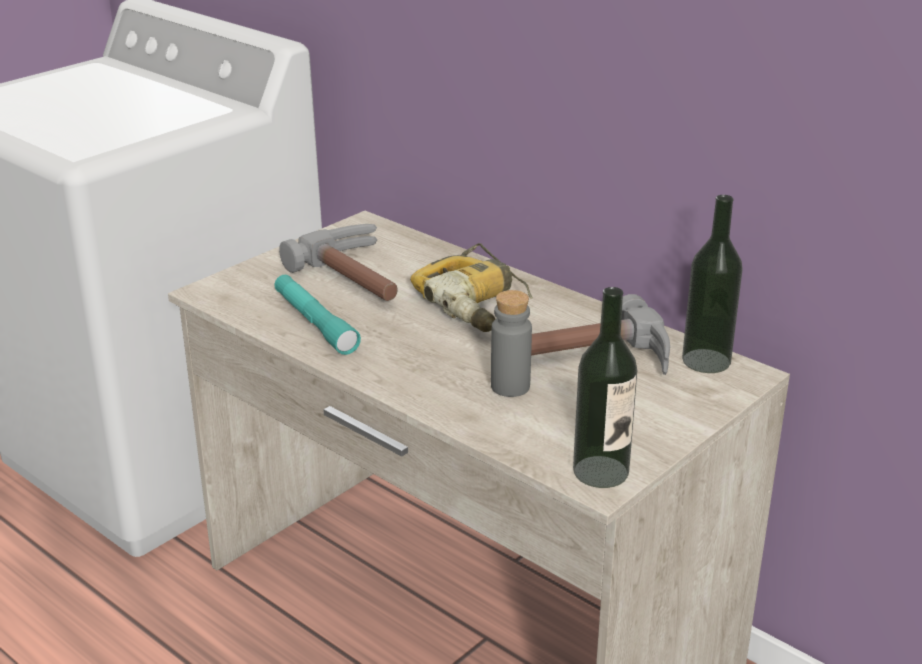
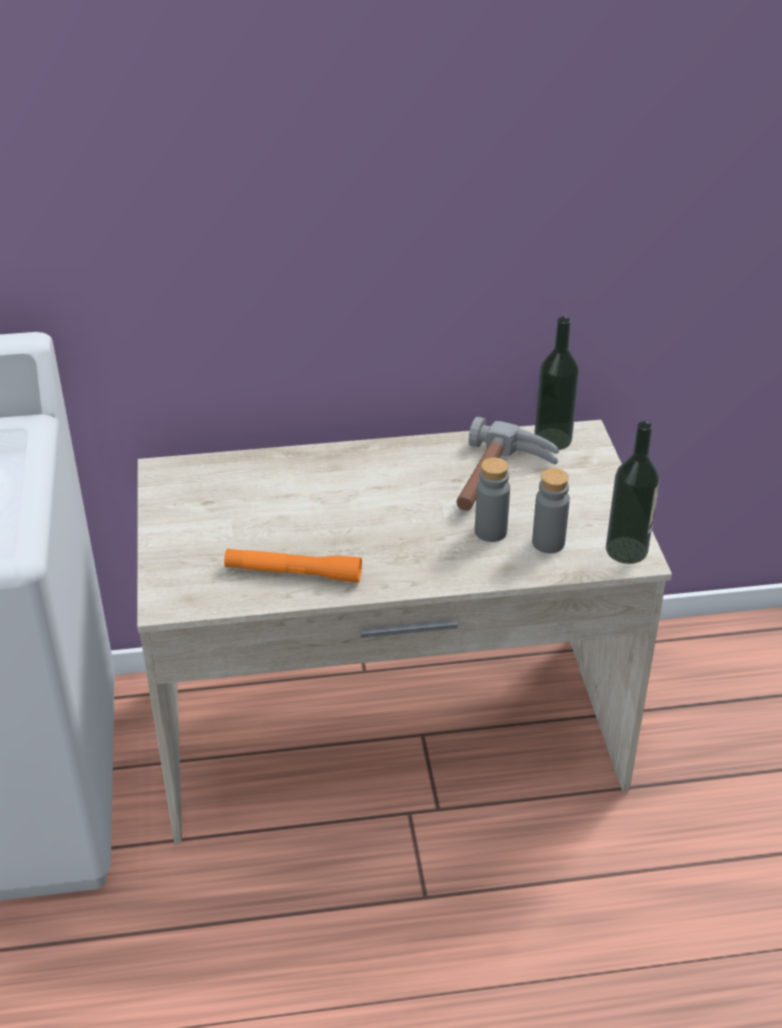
camera: 50 degrees left, 10 degrees up
turquoise flashlight [274,275,361,355] -> orange flashlight [224,548,362,583]
hammer [279,224,398,301] -> none
power drill [410,243,533,332] -> none
none -> grey bottle [532,468,570,553]

